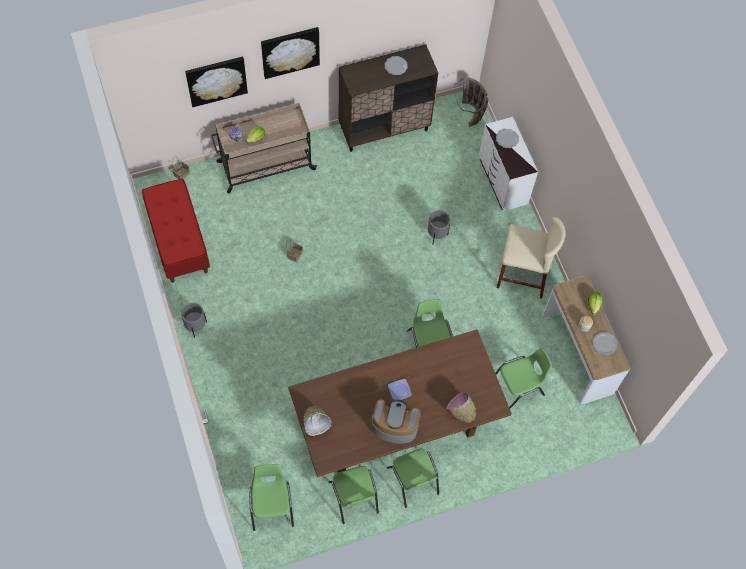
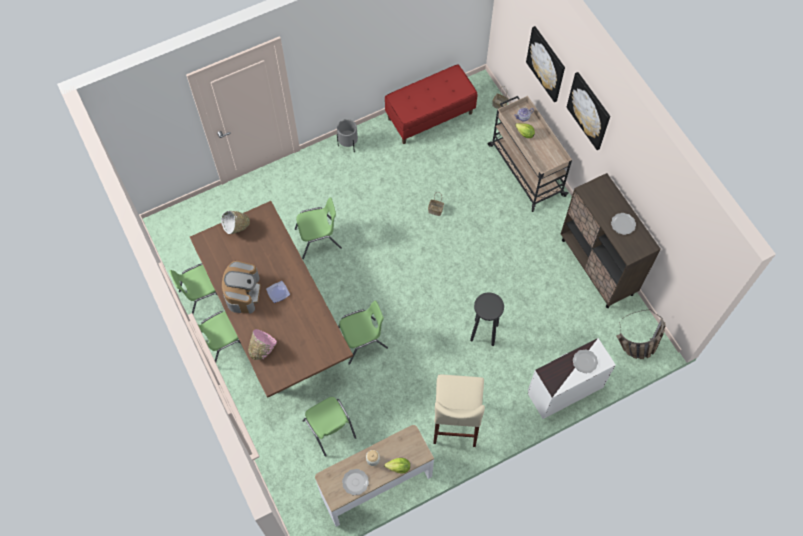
camera: 85 degrees right, 0 degrees up
green chair [249,464,294,531] -> green chair moved to [295,197,342,259]
grey planter [428,210,450,244] -> black stool [470,292,504,346]

